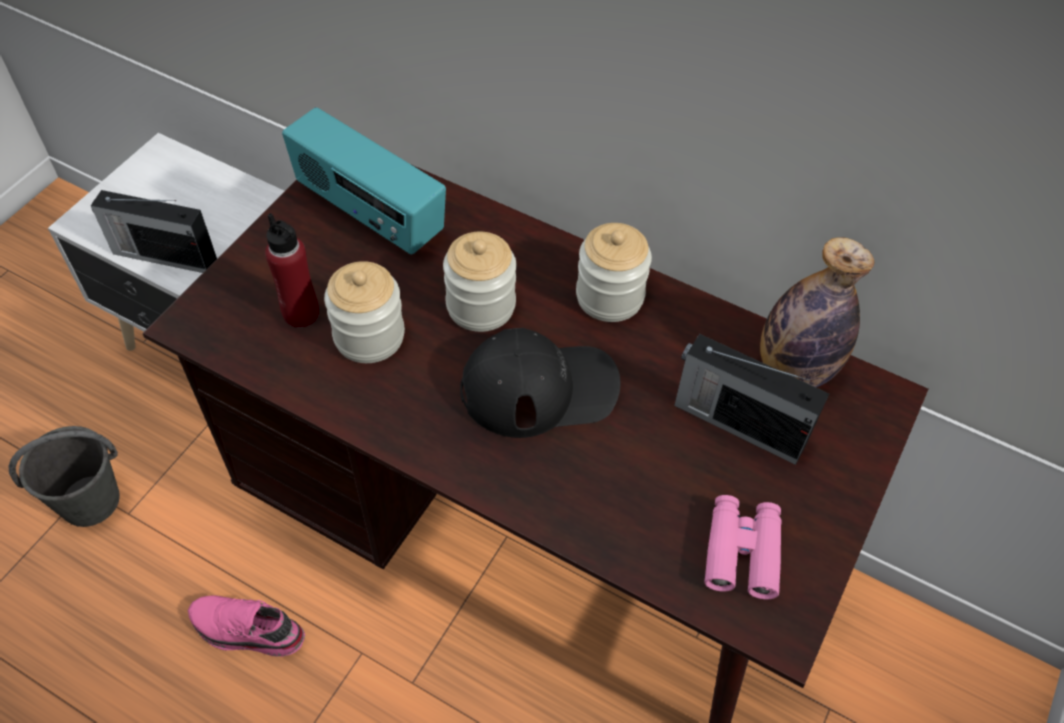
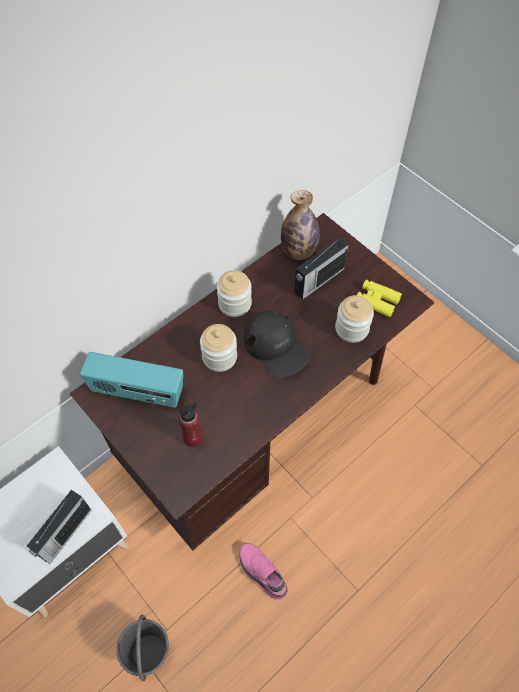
camera: 70 degrees left, 5 degrees up
pink shoe [188,595,305,657] -> pink shoe turned 105 degrees clockwise [239,543,288,600]
radio [282,107,446,255] -> radio turned 45 degrees clockwise [80,352,183,408]
jar [324,261,405,363] -> jar moved to [335,295,374,343]
black cap [460,328,620,438] -> black cap turned 135 degrees clockwise [244,311,309,378]
pink binoculars [705,495,782,599] -> yellow binoculars [357,279,402,317]

